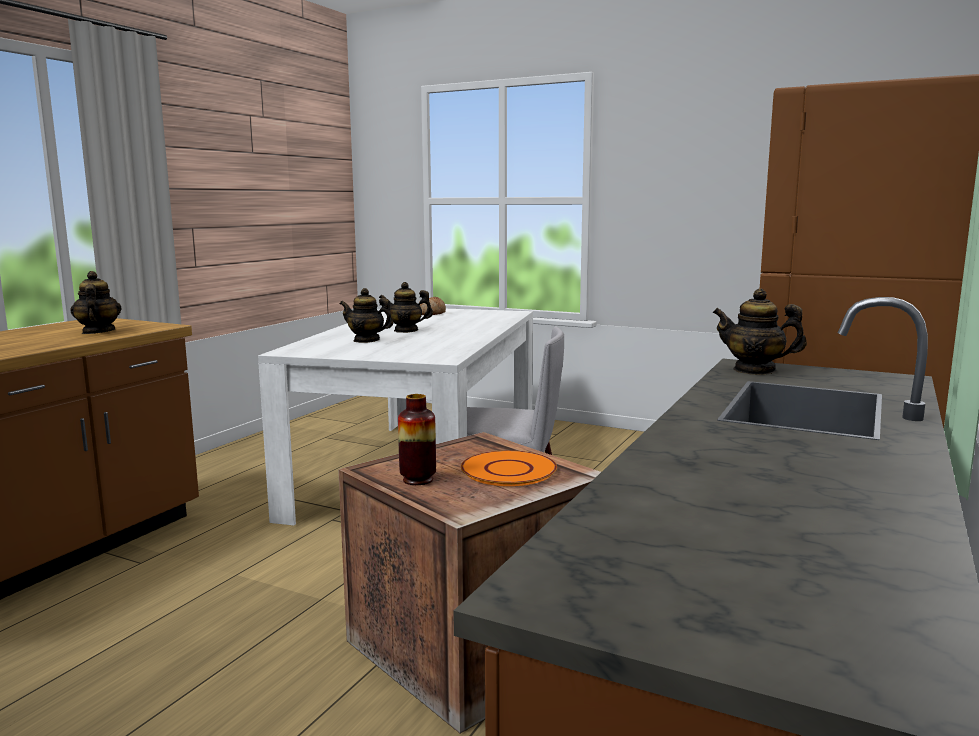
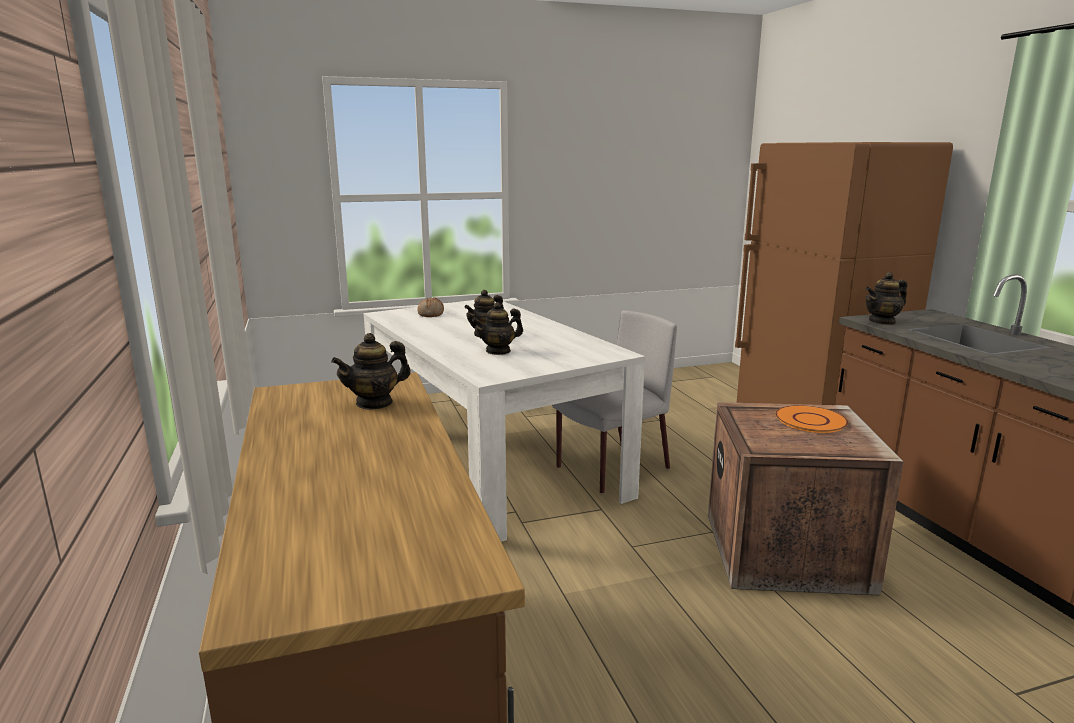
camera: 45 degrees left, 5 degrees up
teapot [70,271,122,334] -> teapot turned 60 degrees counterclockwise [331,333,411,410]
vase [398,394,436,485] -> none

